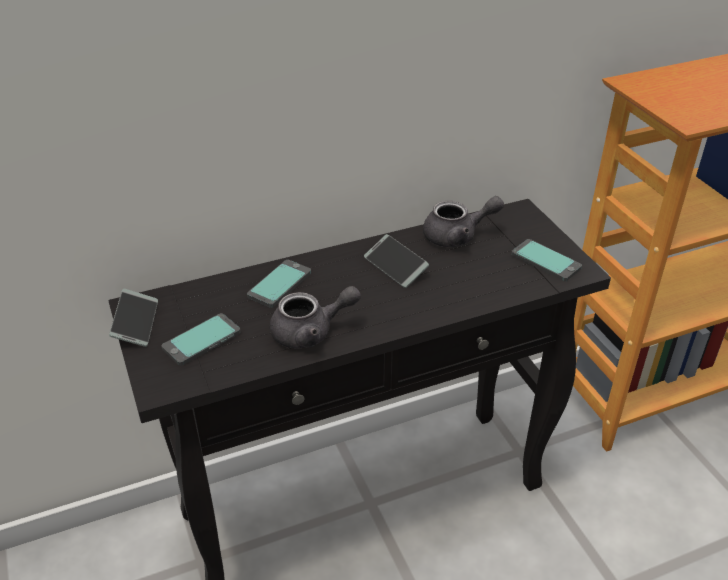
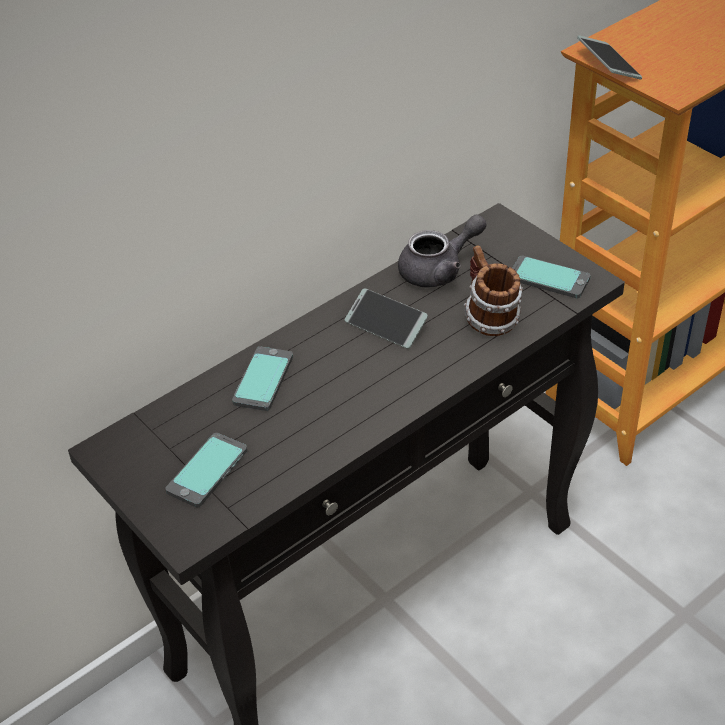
camera: 15 degrees left, 5 degrees up
phone [109,289,158,347] -> phone moved to [577,35,642,80]
grey teapot [270,286,361,349] -> none
none -> mug [464,246,523,336]

